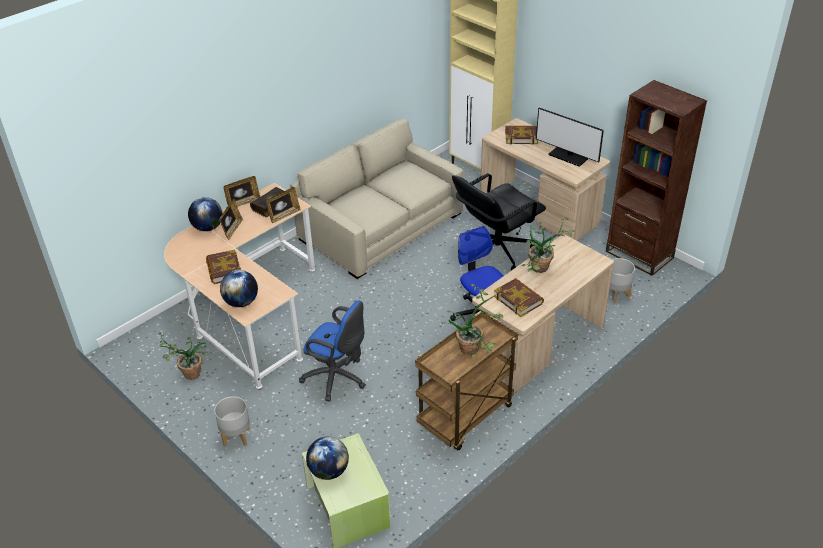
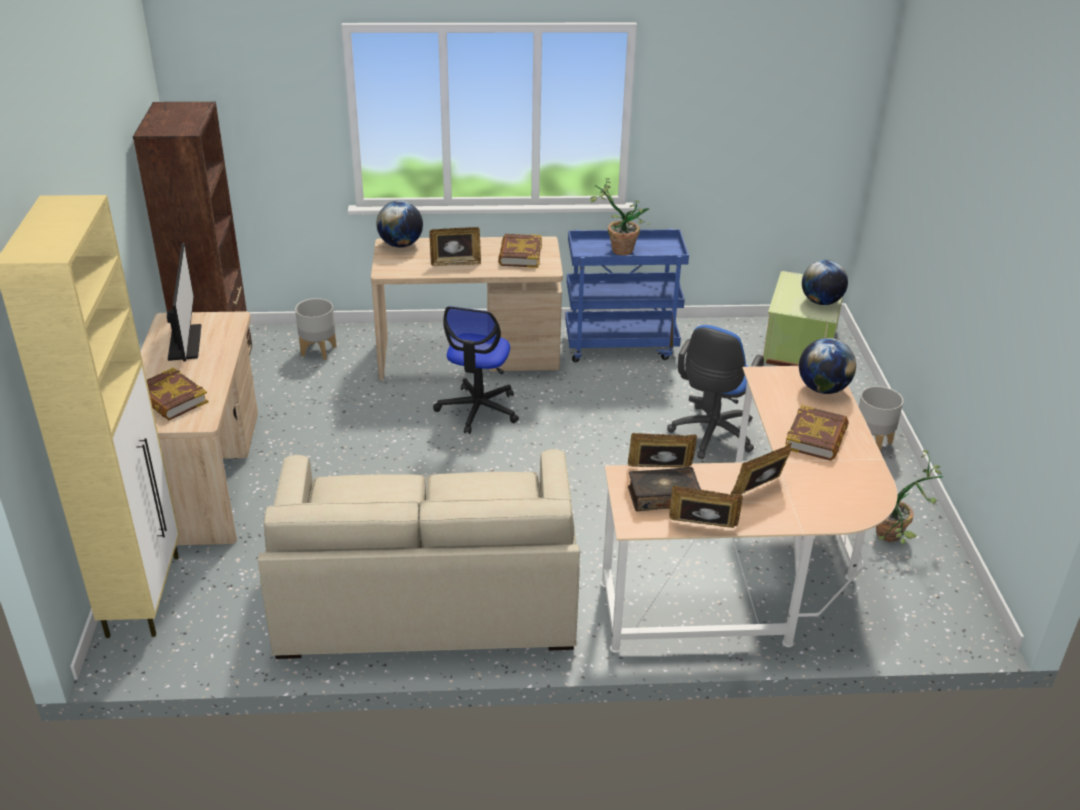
camera: 140 degrees left, 5 degrees down
globe [188,197,223,231] -> globe moved to [376,201,423,248]
blue office chair [299,300,366,402] -> blue office chair turned 135 degrees counterclockwise [667,325,764,459]
brown cart [415,312,518,450] -> blue cart [565,228,689,362]
black office chair [452,173,546,271] -> none
potted plant [522,218,575,273] -> picture frame [429,227,481,266]

